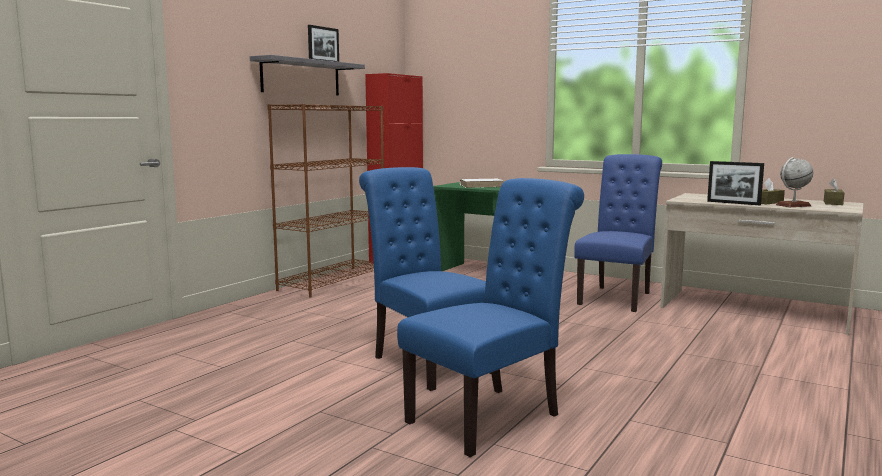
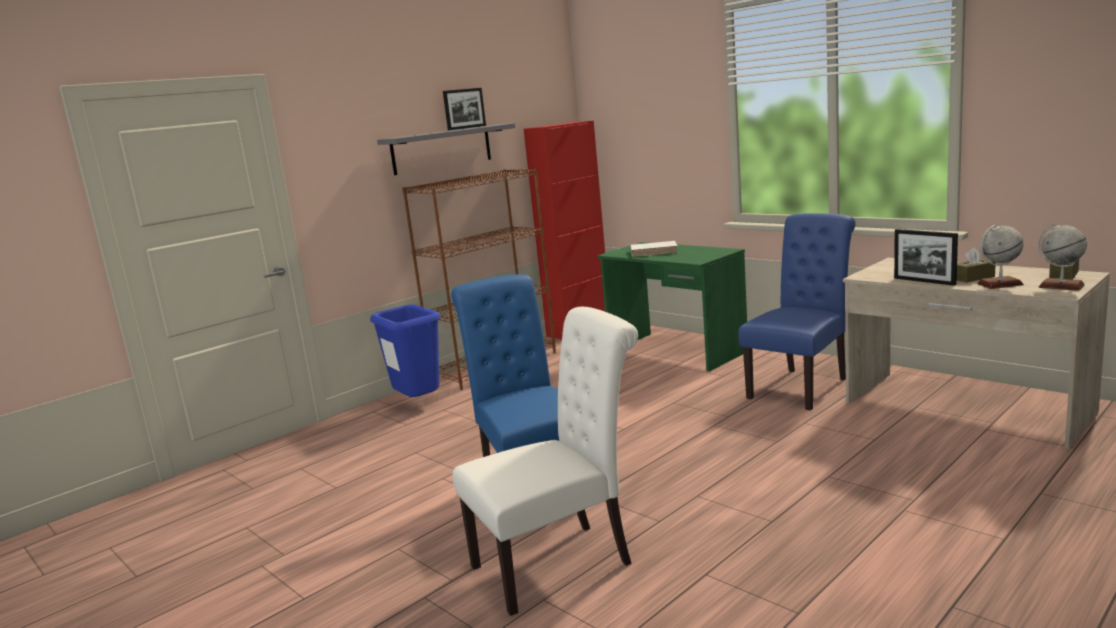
camera: 15 degrees right, 5 degrees up
blue chair [397,178,584,457] -> white chair [452,307,638,616]
none -> blue trash can [370,304,440,397]
none -> globe [1038,223,1087,291]

